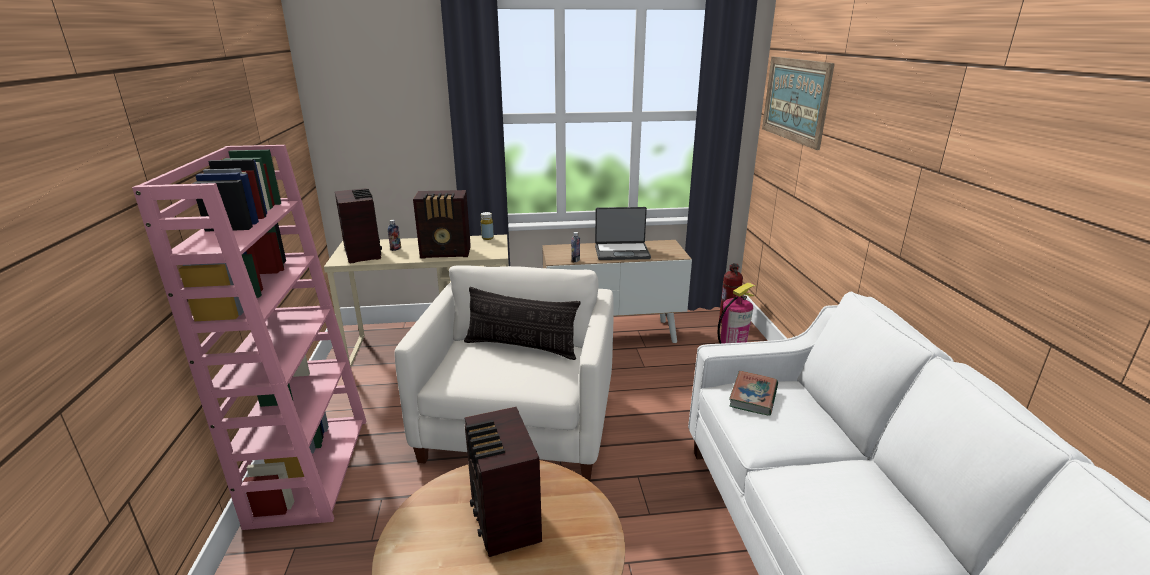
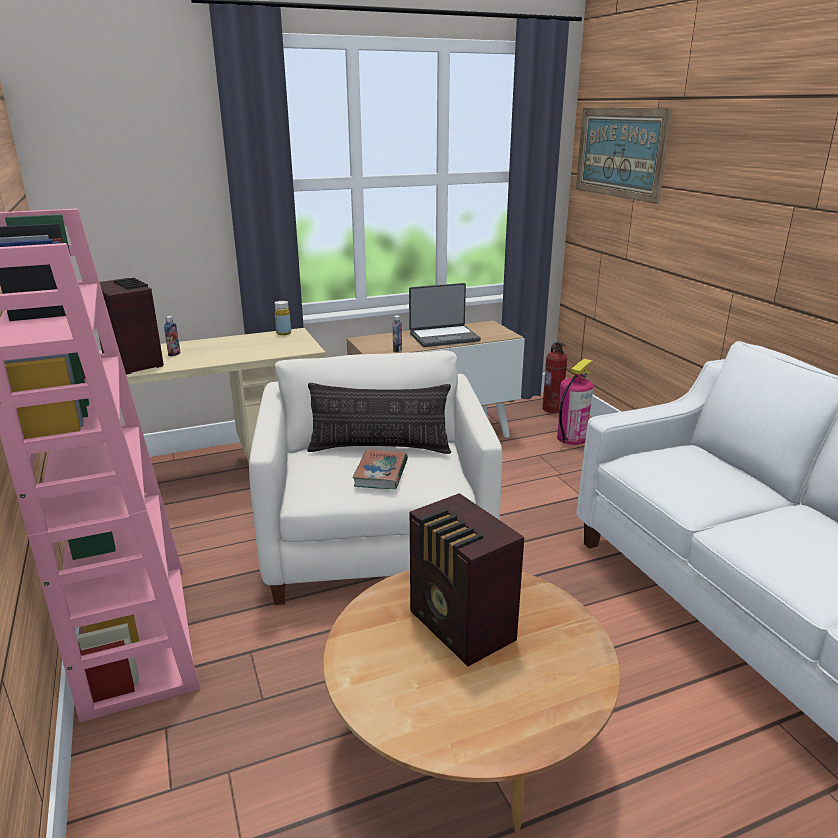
camera: 15 degrees left, 0 degrees up
radio [413,190,471,259] -> none
book [729,371,778,416] -> book moved to [352,449,408,489]

